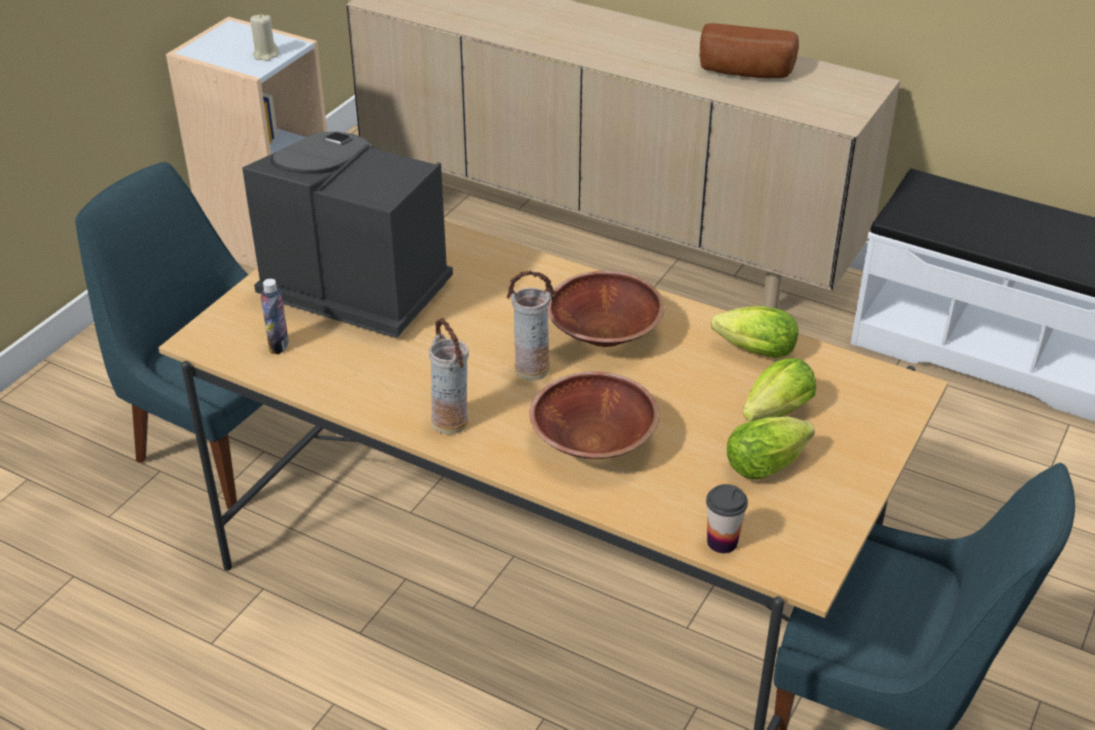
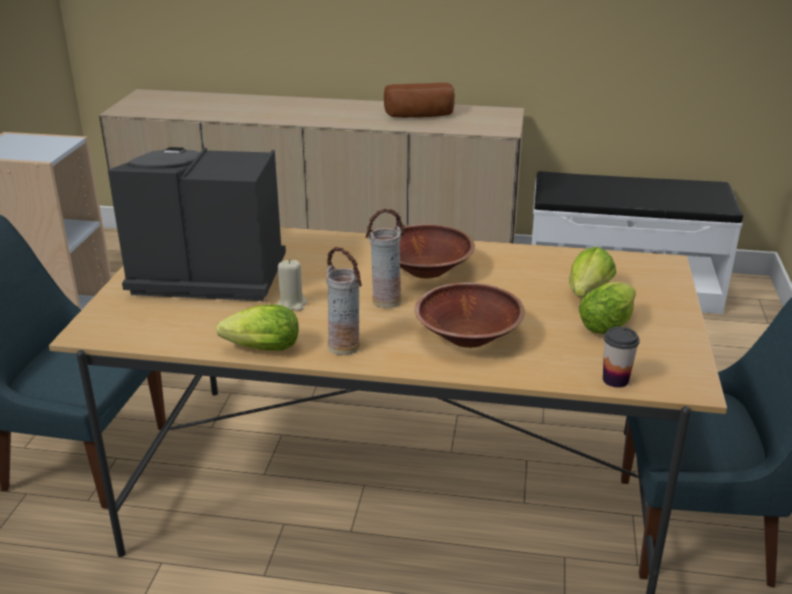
camera: 20 degrees left, 10 degrees down
beige candle [250,14,279,61] -> beige candle moved to [278,259,307,311]
bottle [261,279,289,354] -> none
lettuce [711,306,798,358] -> lettuce moved to [216,304,299,351]

